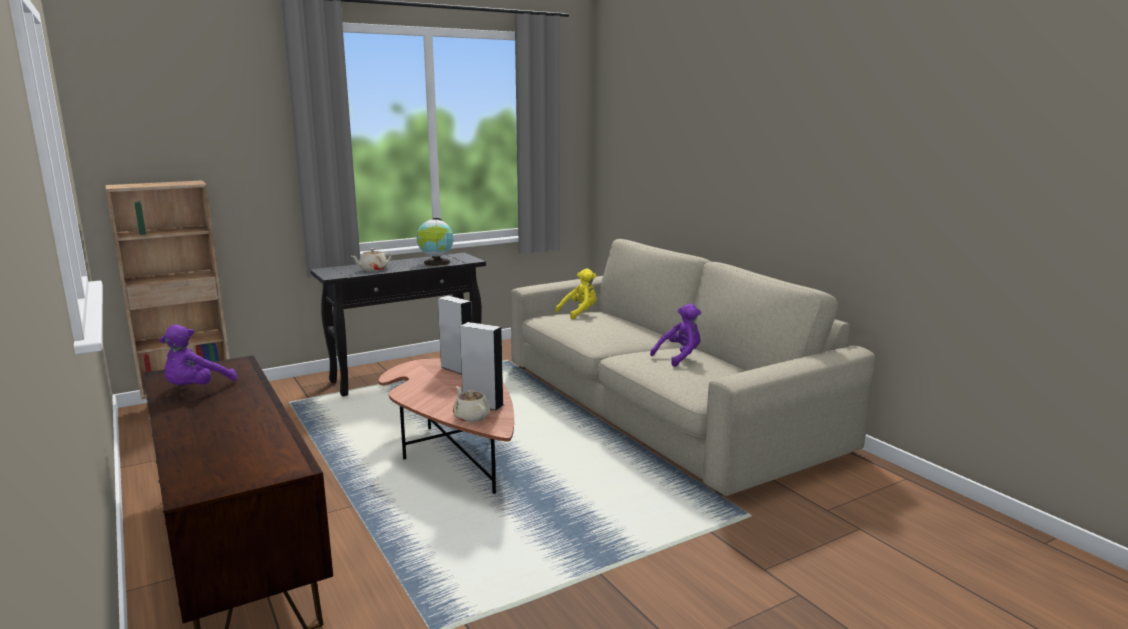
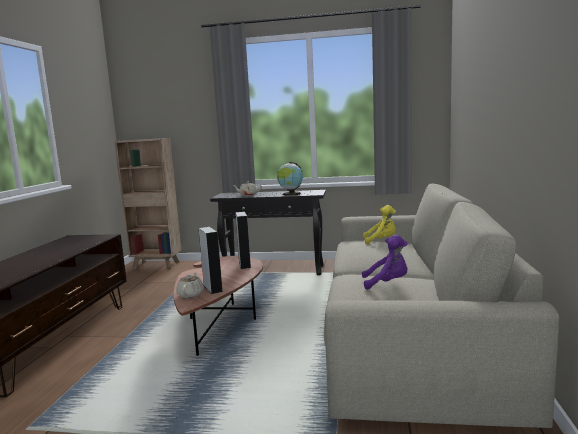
camera: 40 degrees right, 5 degrees down
purple plush toy [159,325,237,385] -> none

